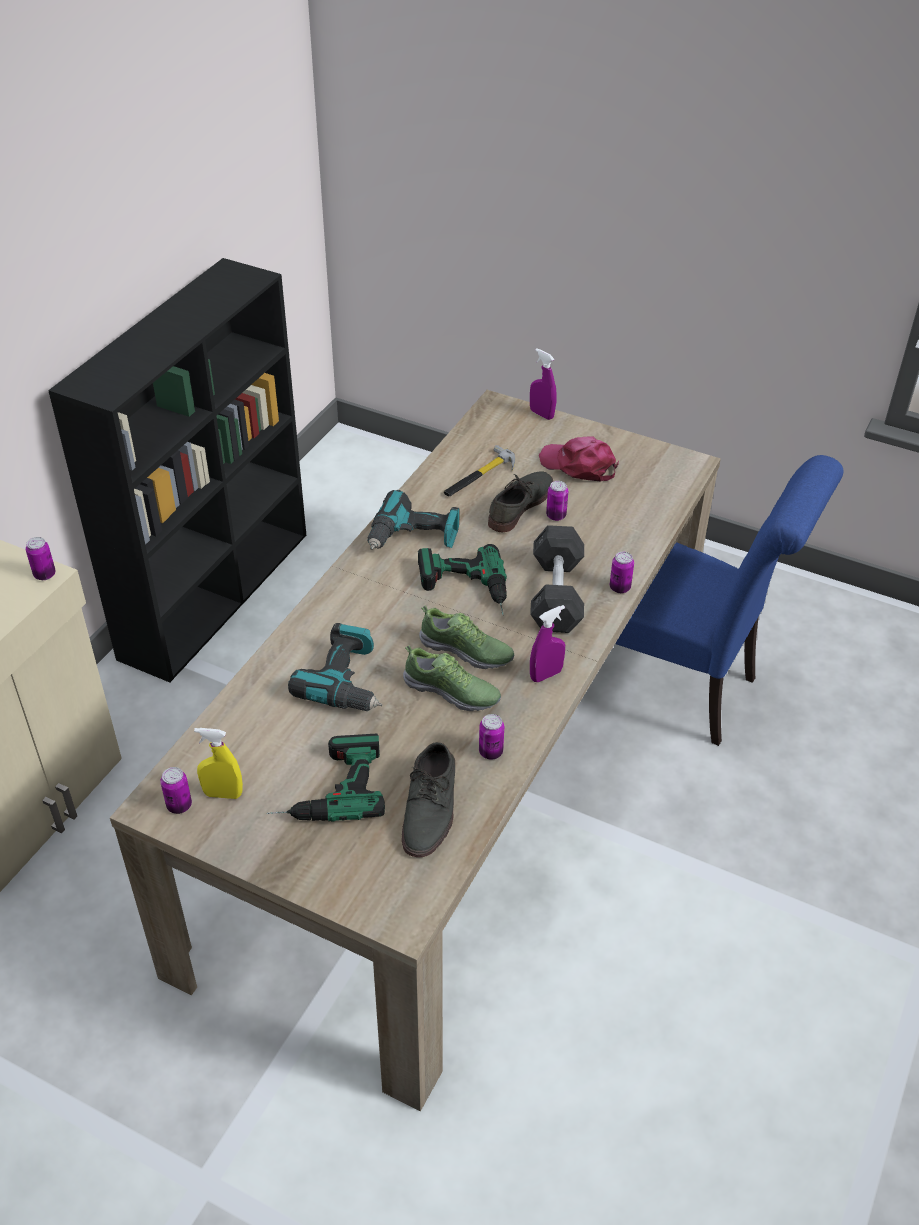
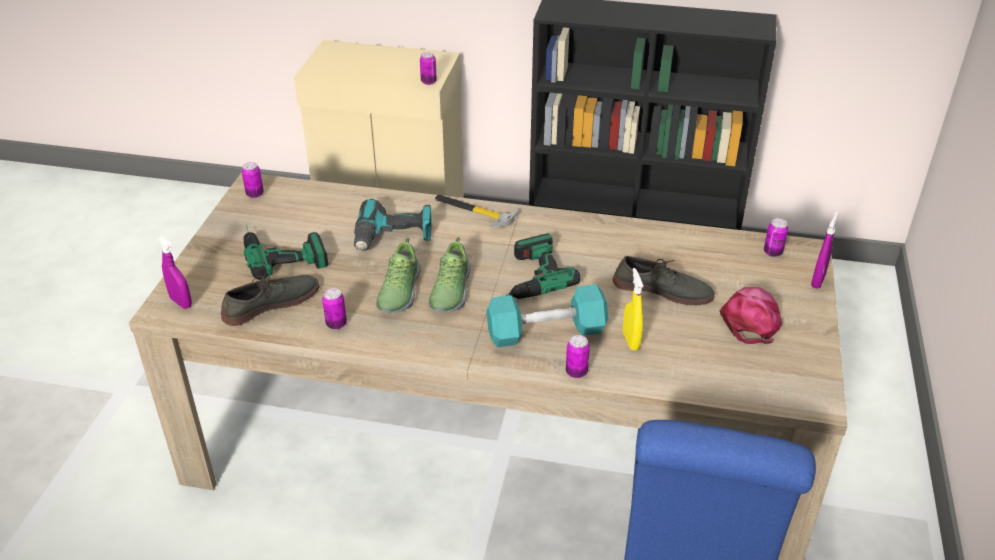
camera: 75 degrees right, 5 degrees down
yellow spray bottle [194,728,243,799] -> yellow spray bottle moved to [623,268,643,350]
power drill [367,490,459,550] -> none
grey shoe [402,742,455,857] -> grey shoe turned 150 degrees clockwise [221,271,320,326]
hammer [444,445,515,497] -> hammer moved to [435,195,519,227]
grey dumbbell [530,525,584,633] -> turquoise dumbbell [486,284,608,348]
purple spray bottle [530,605,565,682] -> purple spray bottle moved to [158,236,192,309]
can [546,481,568,521] -> can moved to [764,218,788,257]

